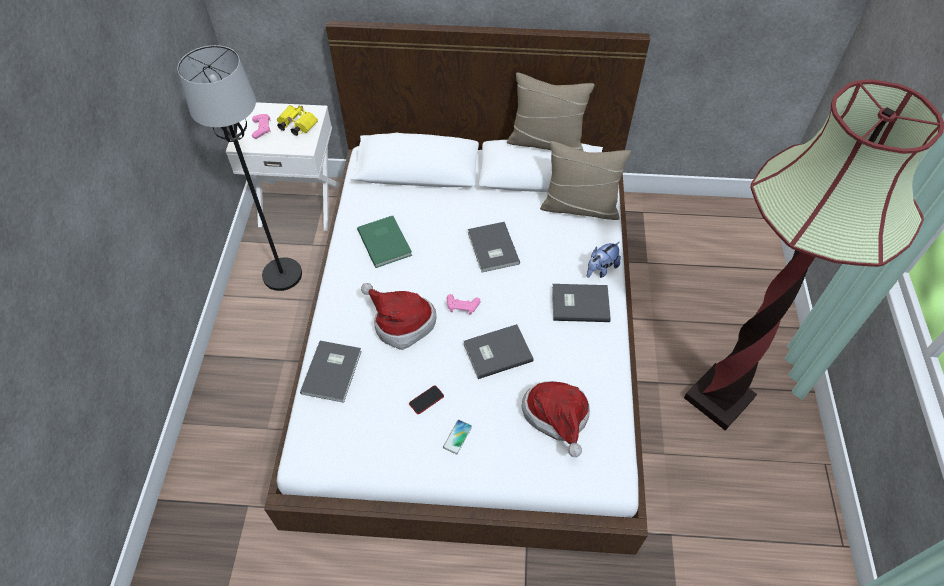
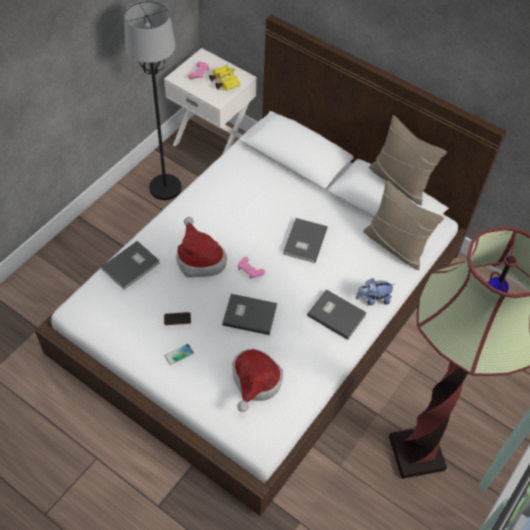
camera: 30 degrees right, 0 degrees up
green book [357,216,412,268] -> none

